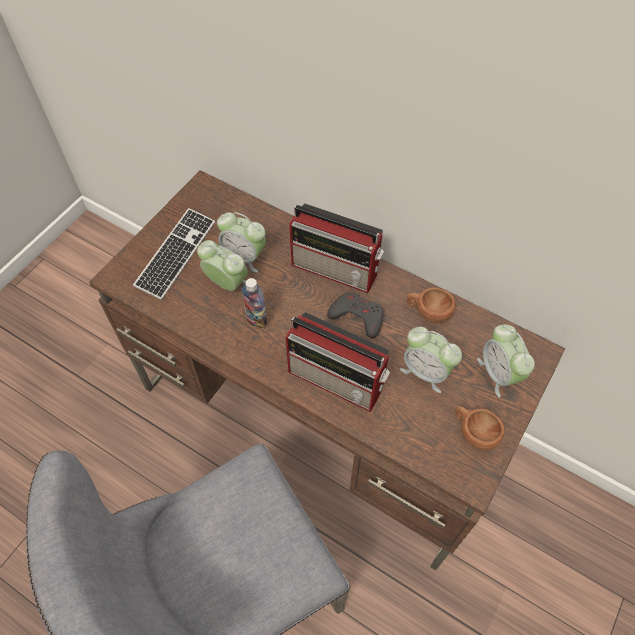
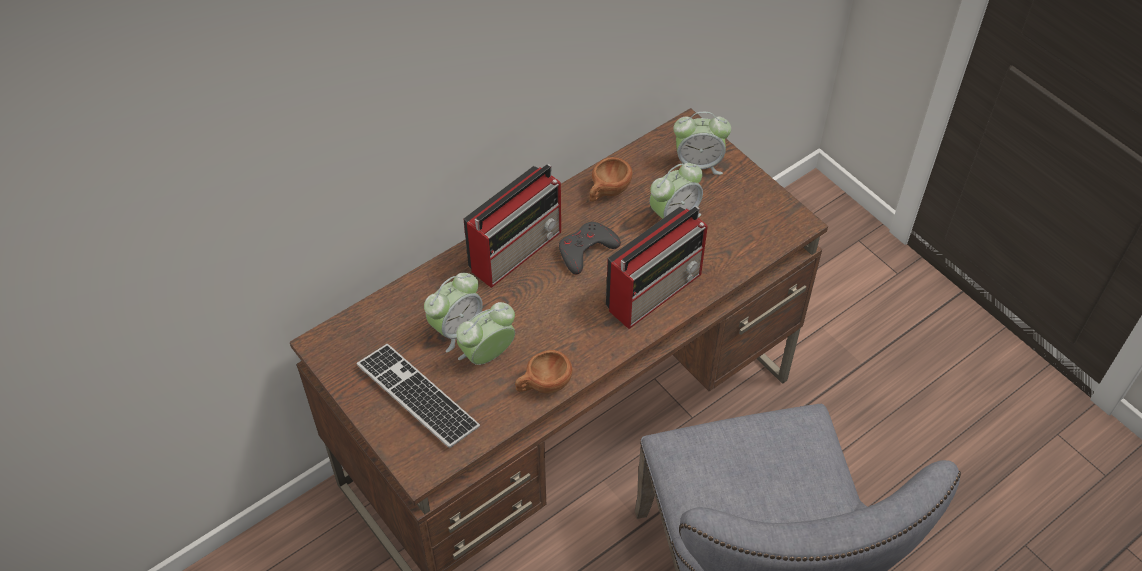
camera: 70 degrees left, 5 degrees down
bottle [241,278,267,328] -> none
brown cup [455,406,505,451] -> brown cup moved to [515,350,573,394]

